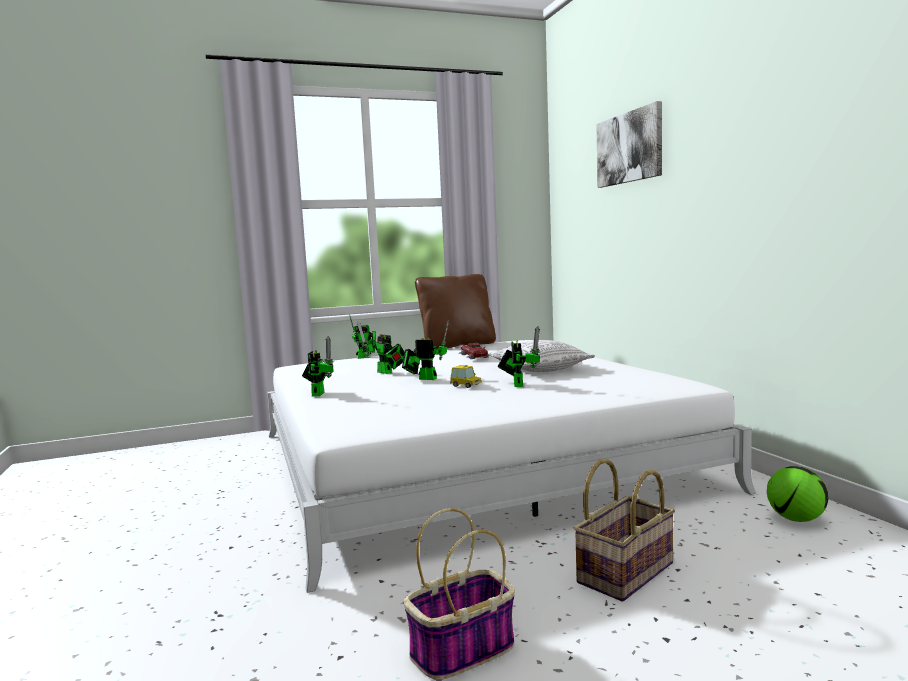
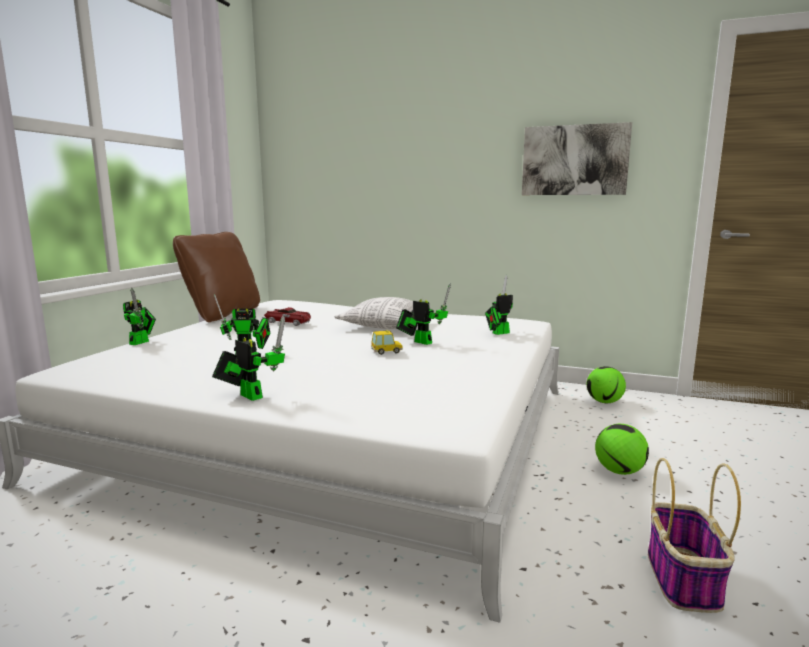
camera: 50 degrees left, 5 degrees up
toy robot [402,320,449,380] -> toy robot moved to [485,275,513,335]
basket [574,458,675,602] -> football [595,424,649,475]
picture [597,101,662,188] -> picture moved to [522,122,632,195]

